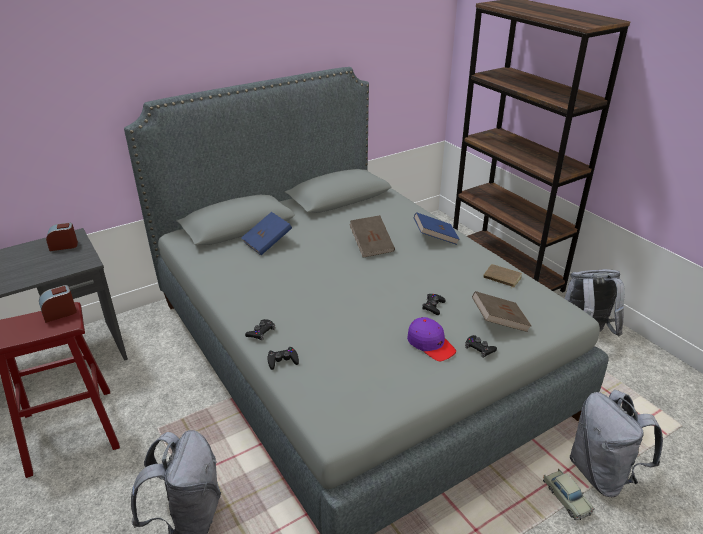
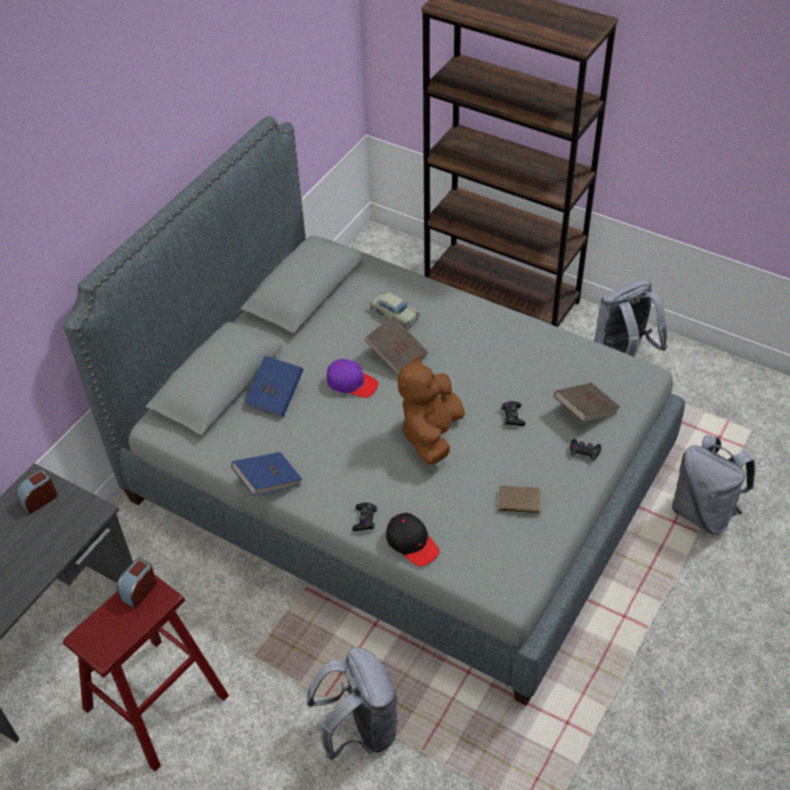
camera: 25 degrees left, 15 degrees up
black game controller [267,347,299,370] -> black cap [386,513,439,567]
purple cap [407,317,456,361] -> purple cap moved to [327,359,378,398]
blue book [414,212,460,245] -> blue book moved to [231,452,302,496]
brown book [483,264,522,289] -> brown book moved to [498,486,542,519]
beige toy car [543,469,595,520] -> beige toy car moved to [370,291,420,328]
none -> brown plush toy [397,355,465,465]

